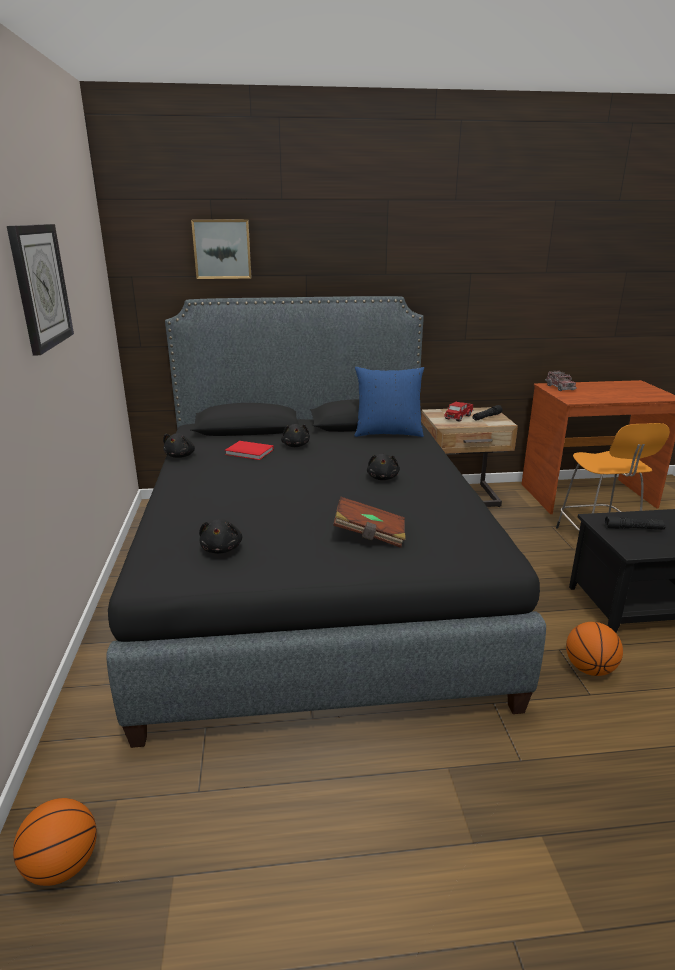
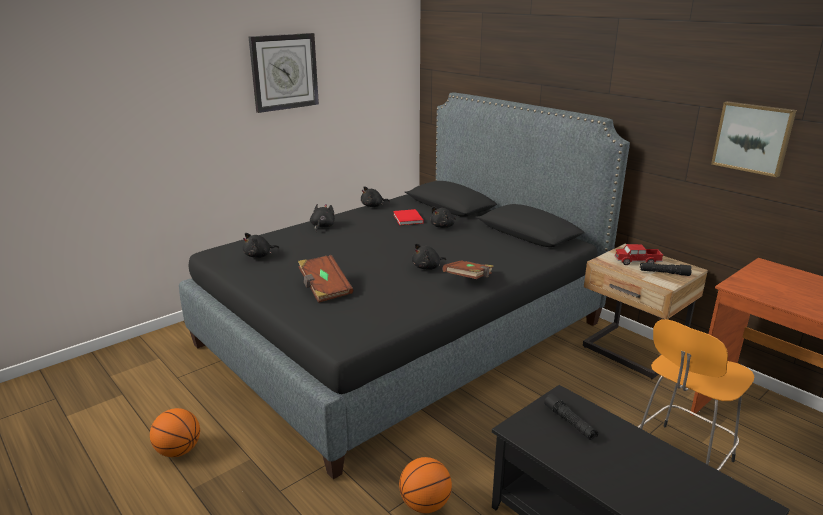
camera: 55 degrees right, 0 degrees up
basketball [13,798,97,886] -> basketball moved to [150,408,200,457]
picture [191,220,252,279] -> picture moved to [711,101,796,177]
blue pillow [354,367,424,437] -> none
toy truck [545,371,577,391] -> none
none -> black plush toy [310,204,335,232]
none -> brown book [442,260,494,279]

